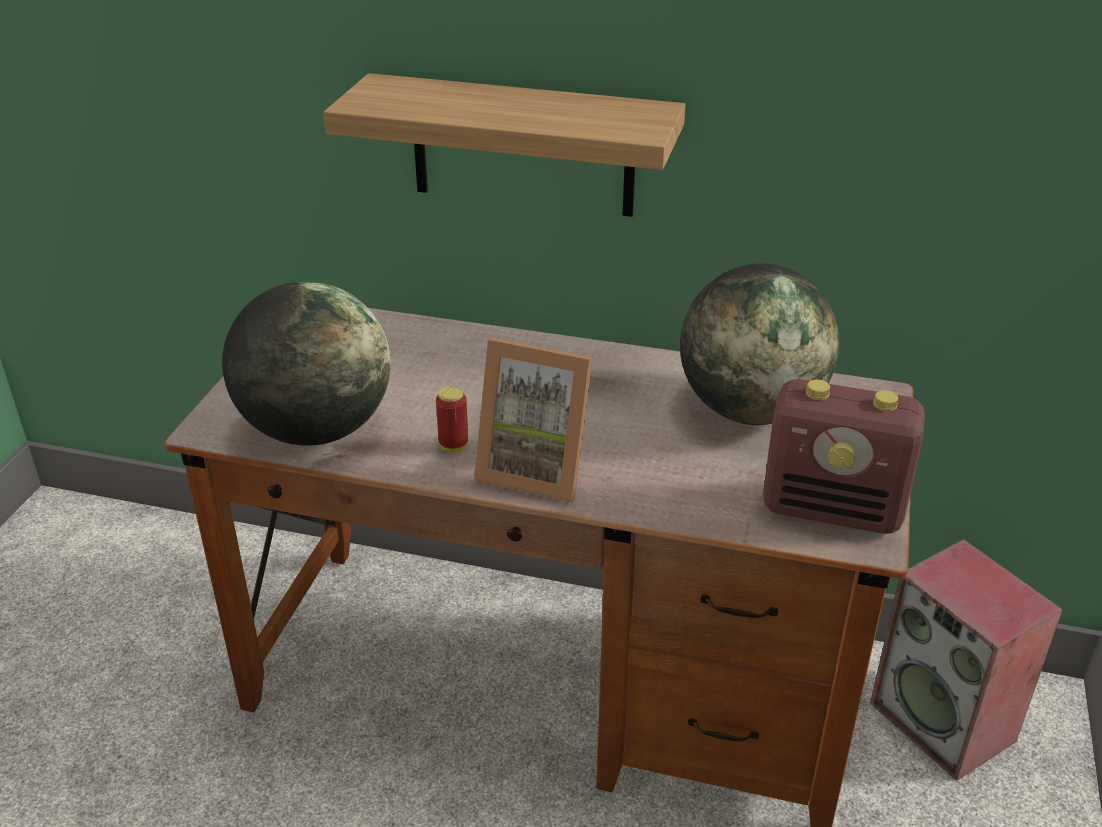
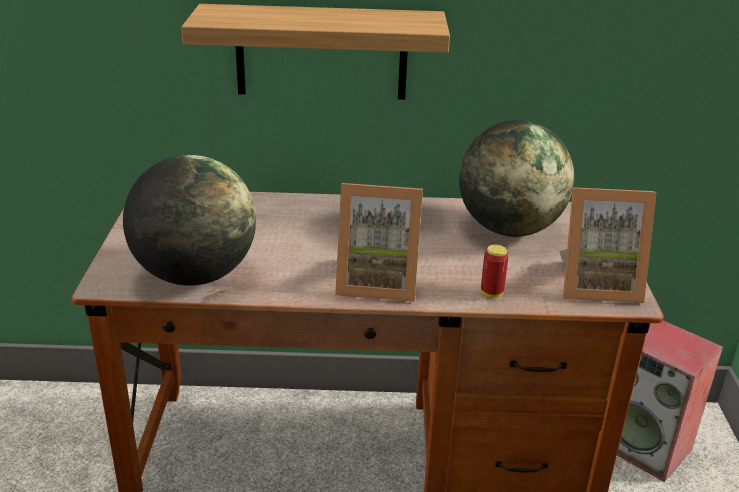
camera: 15 degrees left, 5 degrees down
can [436,386,468,452] -> can moved to [481,244,509,298]
radio [763,379,925,534] -> picture frame [559,187,656,303]

